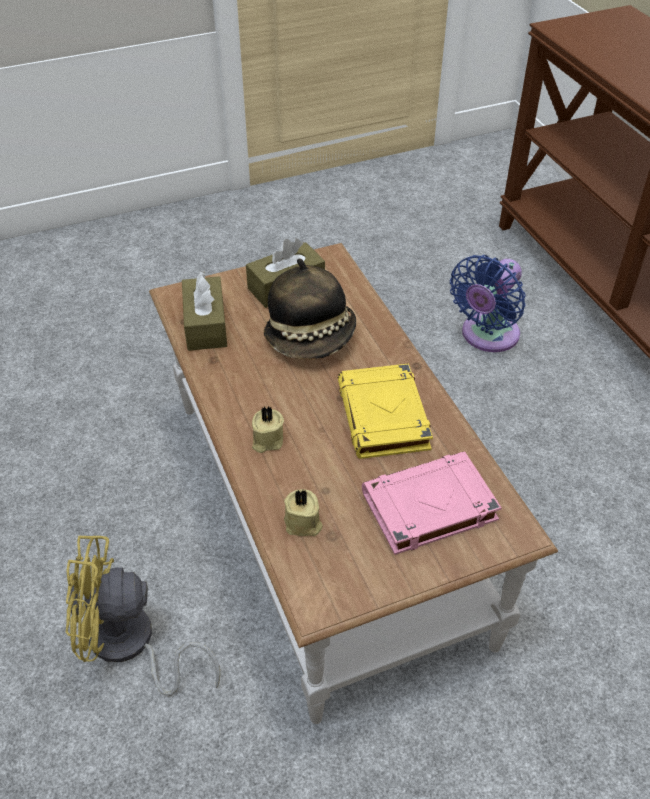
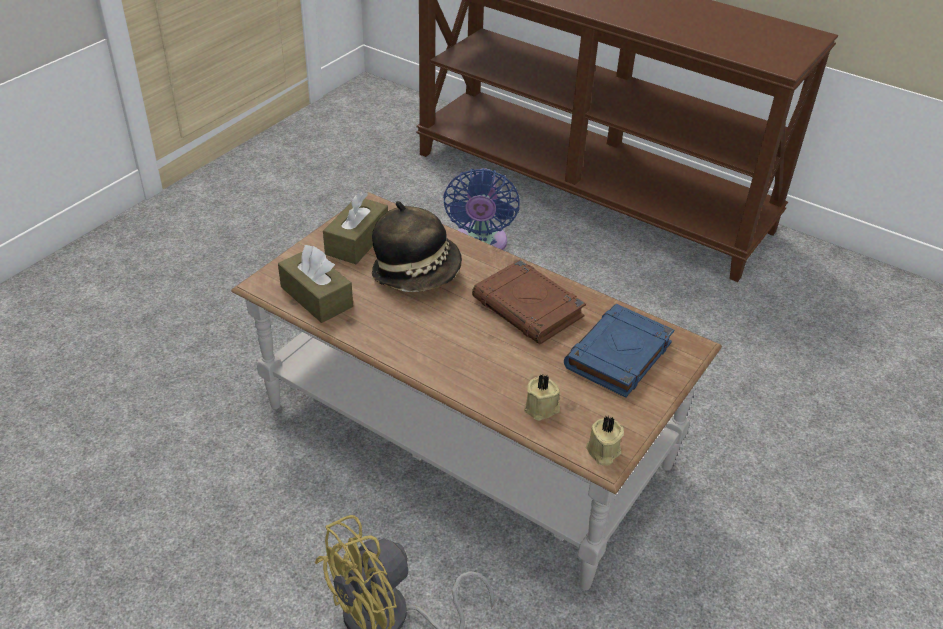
camera: 35 degrees left, 5 degrees down
beige candle [252,407,284,453] -> beige candle moved to [586,416,624,466]
yellow book [338,363,433,459] -> brown book [472,260,586,344]
pink book [362,451,502,555] -> blue book [564,304,674,398]

